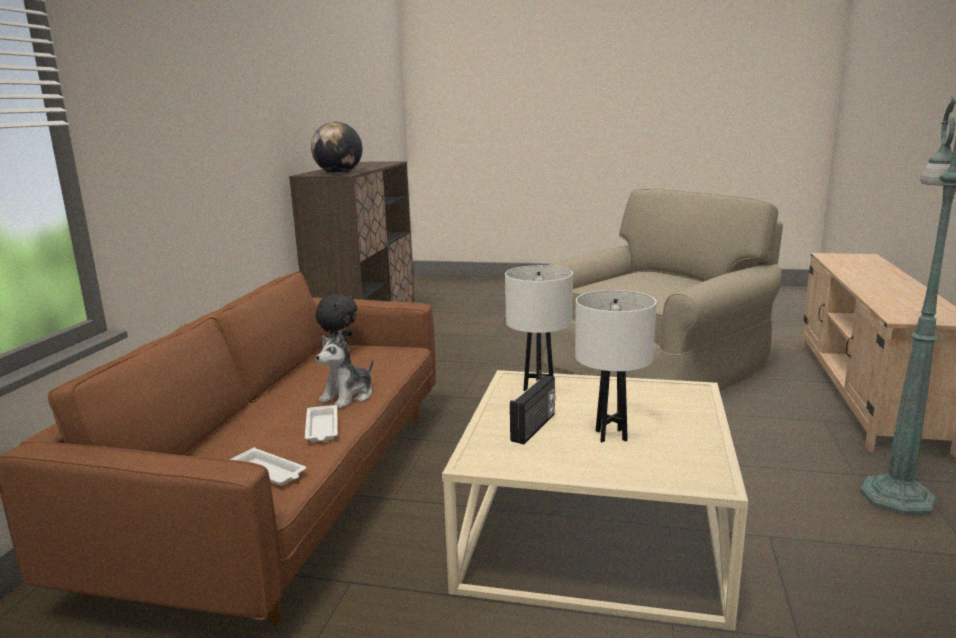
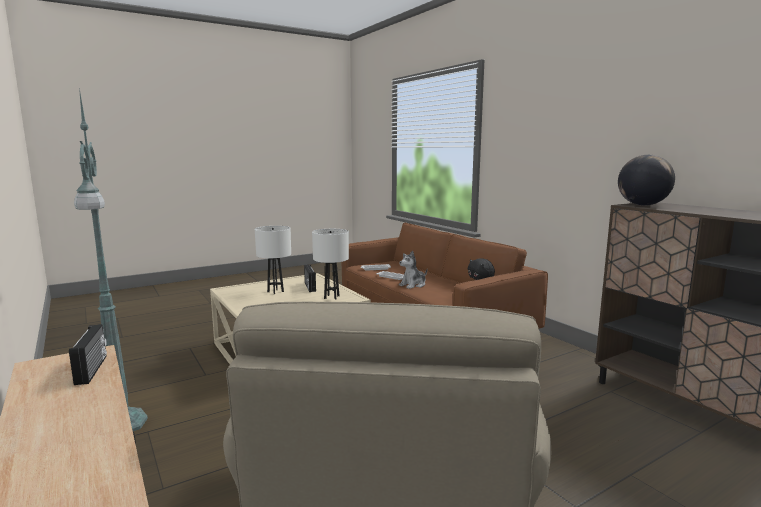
camera: 135 degrees right, 5 degrees down
plush toy [316,331,373,408] -> plush toy turned 120 degrees counterclockwise [399,251,427,289]
none -> radio [69,324,107,385]

